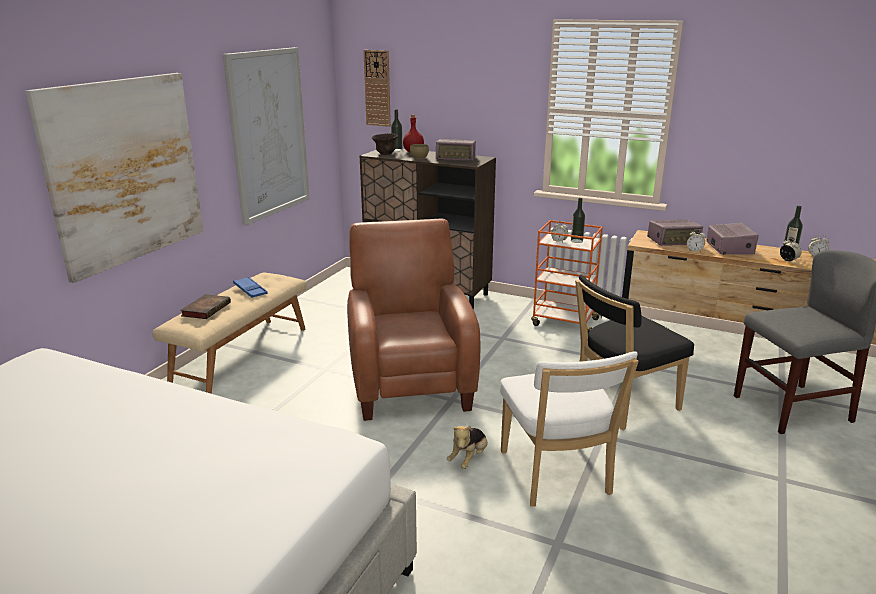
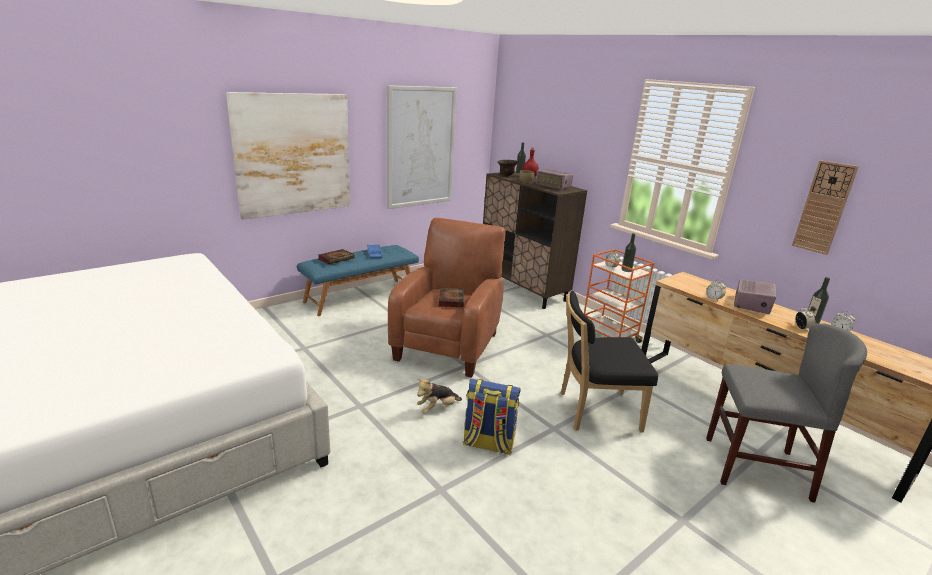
camera: 25 degrees right, 0 degrees up
beige bench [152,273,307,394] -> blue bench [297,245,419,316]
wall clock [363,50,391,127] -> wall clock moved to [792,160,859,255]
white chair [500,351,639,507] -> backpack [463,379,521,455]
radio [647,220,703,246] -> none
none -> book [439,287,464,307]

